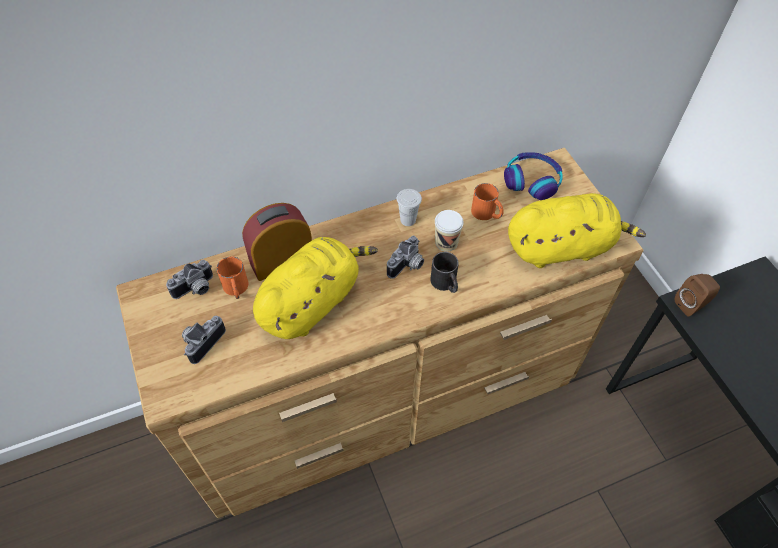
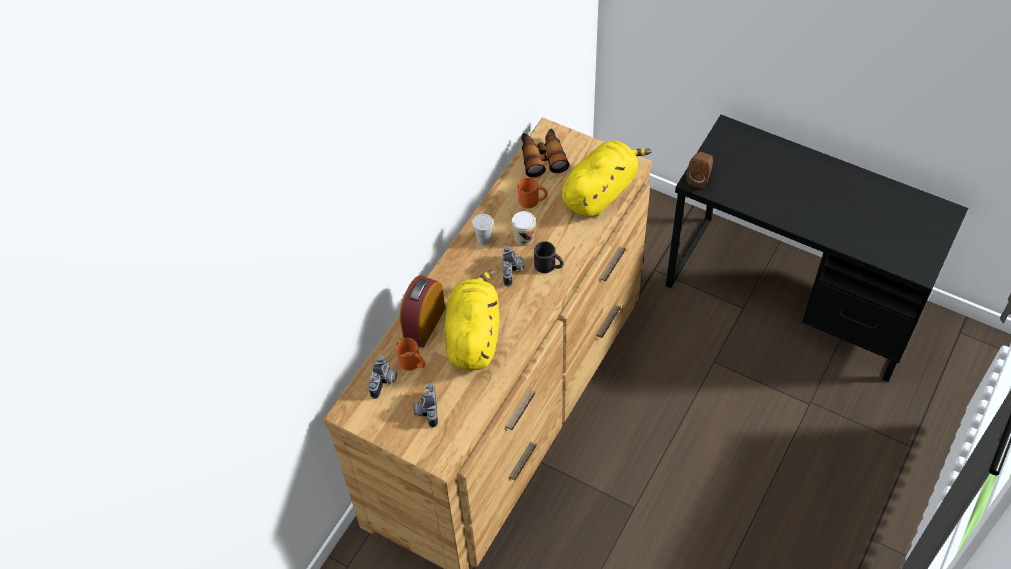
camera: 35 degrees left, 0 degrees up
headphones [504,152,563,200] -> binoculars [521,128,569,177]

